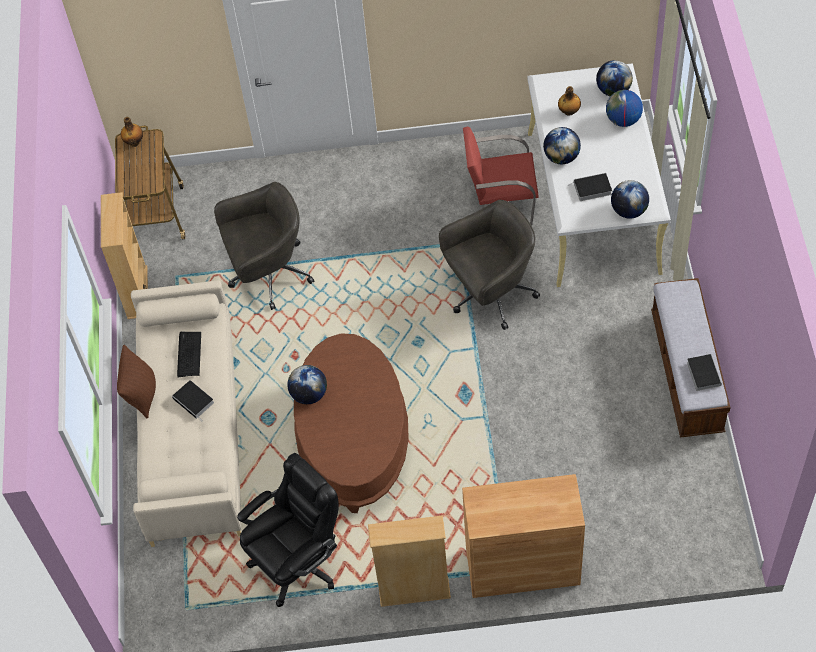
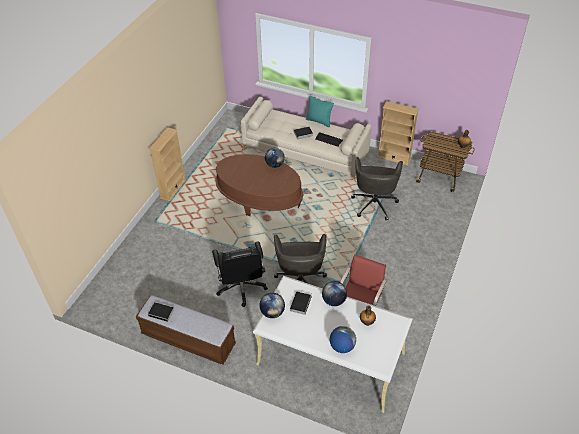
camera: 115 degrees right, 10 degrees down
brown pillow [117,345,156,418] -> turquoise pillow [306,96,334,127]
black office chair [237,453,339,607] -> black office chair moved to [212,242,268,307]
brown cabinet [462,474,585,598] -> none
globe [596,60,633,96] -> none

